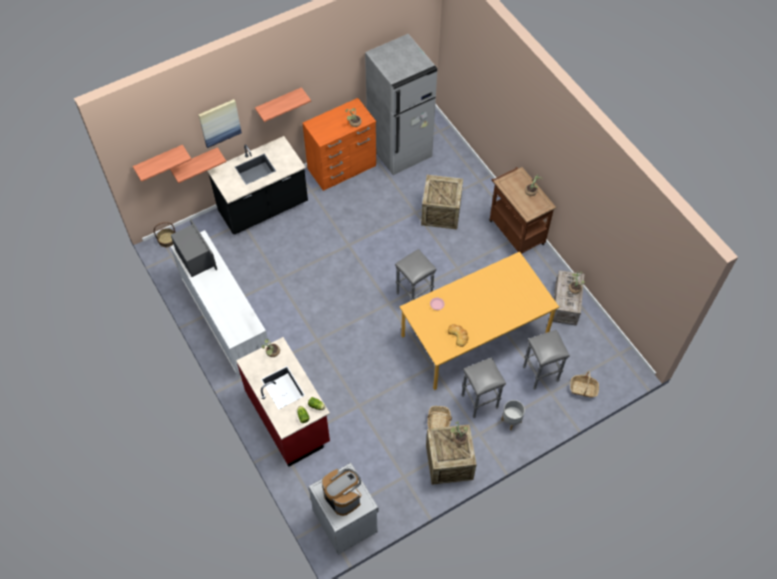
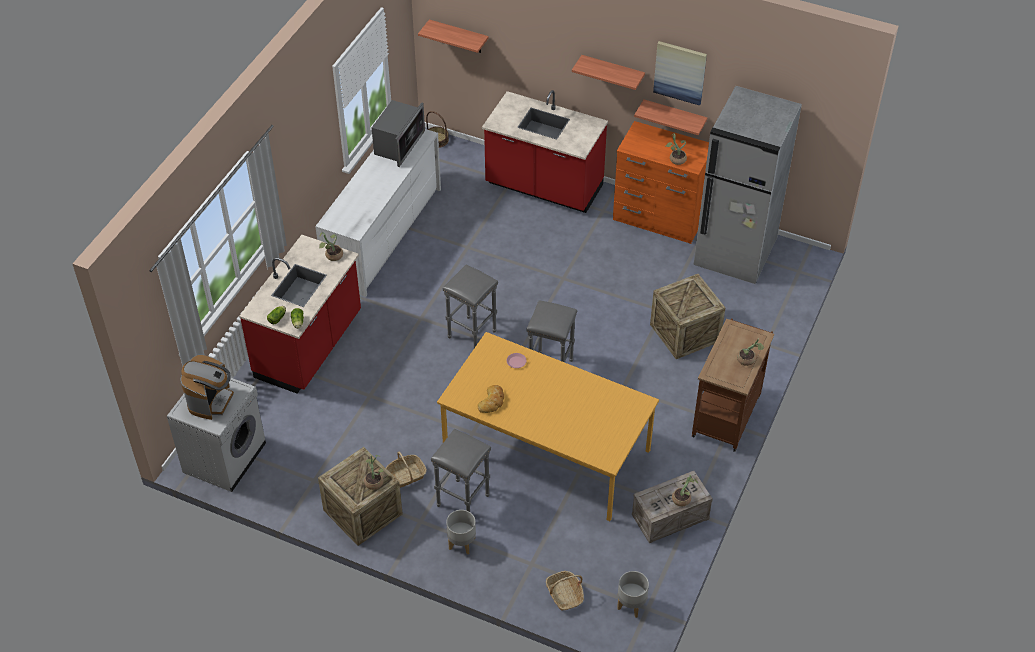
camera: 55 degrees right, 10 degrees down
shelf [170,147,226,183] -> shelf moved to [634,99,707,135]
picture [198,99,242,148] -> picture moved to [653,41,707,106]
black counter [207,136,308,234] -> red counter [482,90,608,213]
grey stool [523,330,570,389] -> grey stool moved to [443,264,498,350]
none -> grey planter [617,571,649,618]

